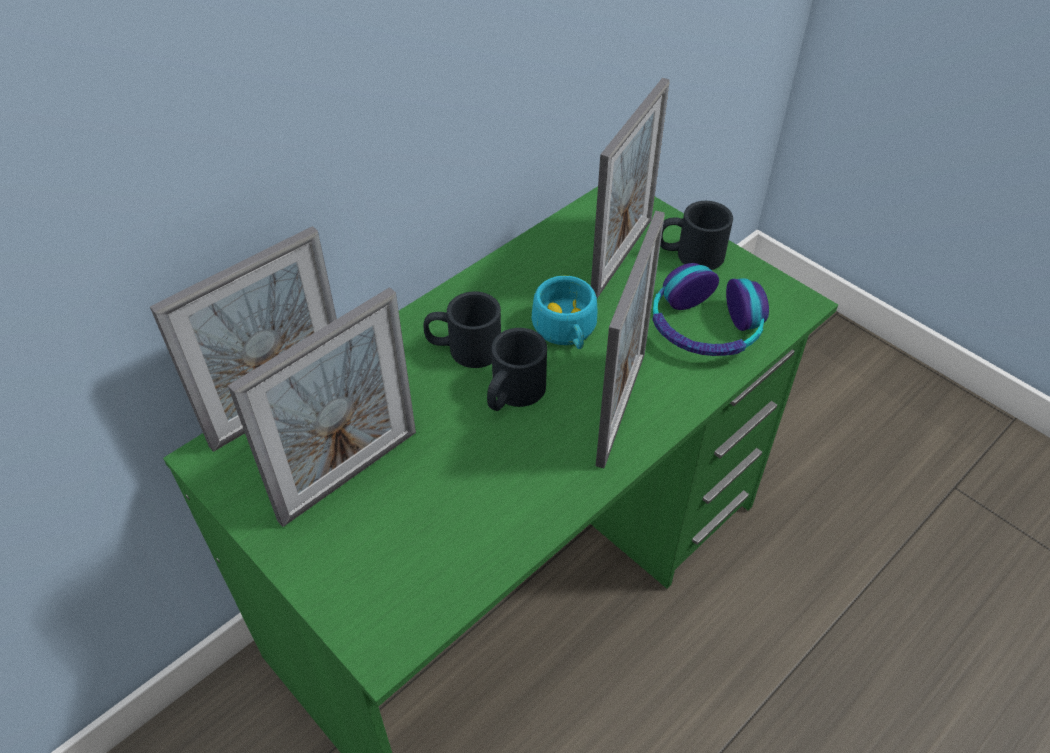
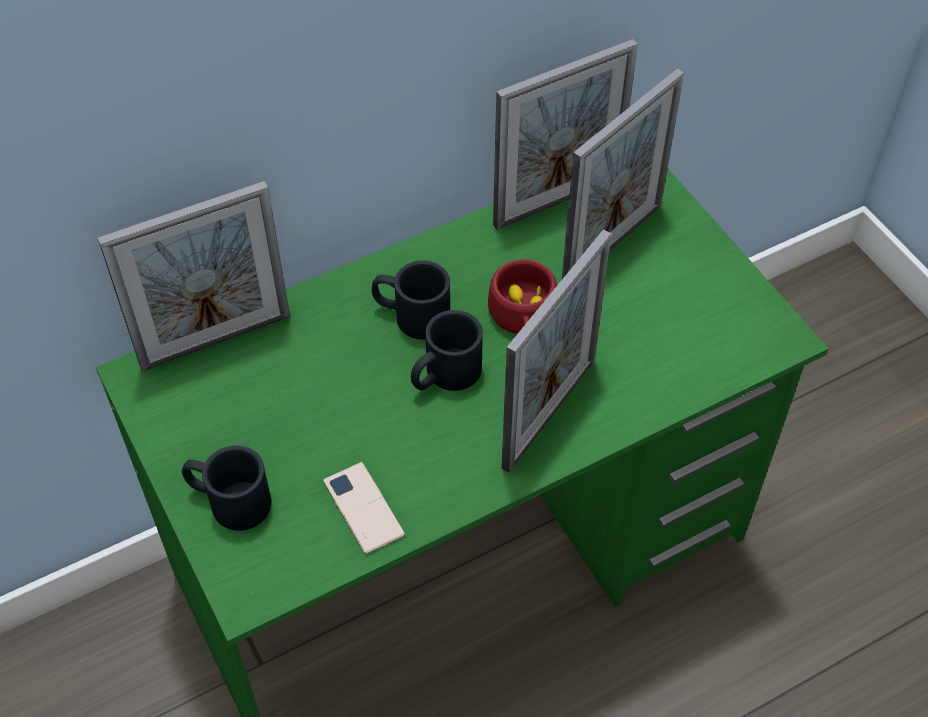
camera: 15 degrees right, 5 degrees up
picture frame [228,287,416,527] -> picture frame moved to [493,39,638,230]
turquoise cup [532,276,597,349] -> red cup [488,259,557,334]
headphones [652,263,769,356] -> none
black mug [660,201,733,270] -> black mug moved to [182,445,272,531]
none -> phone [323,462,405,554]

